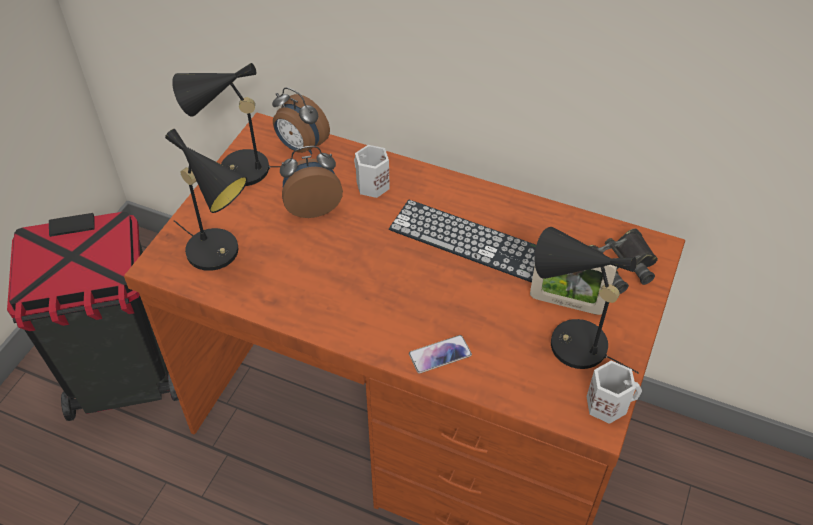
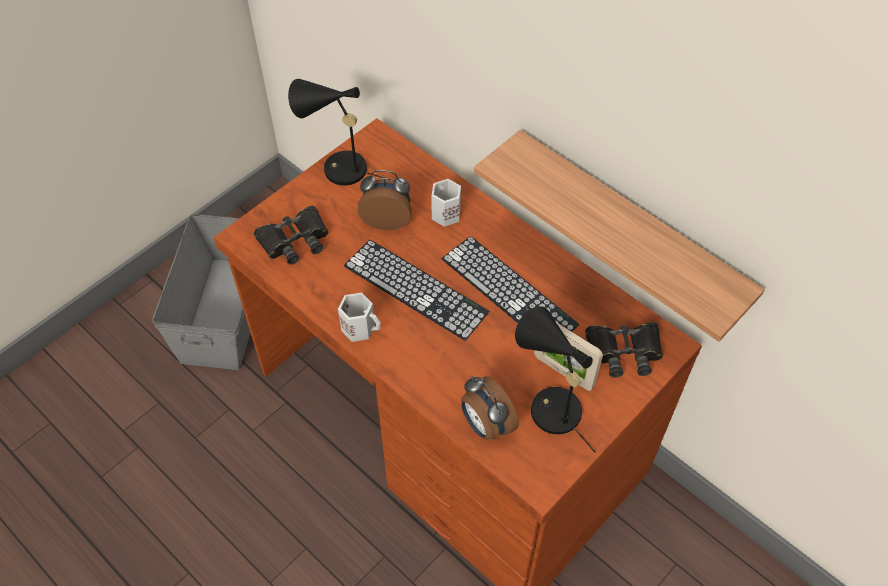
camera: 20 degrees right, 5 degrees up
black trash can [7,212,179,421] -> grey storage box [152,214,251,370]
black table lamp [165,129,247,271] -> black binoculars [254,206,328,265]
alarm clock [272,87,330,155] -> alarm clock moved to [461,376,519,440]
phone [409,335,472,374] -> none
white mug [587,360,642,424] -> white mug moved to [338,293,381,342]
none -> keyboard [344,240,489,340]
none -> shelf [474,130,765,342]

